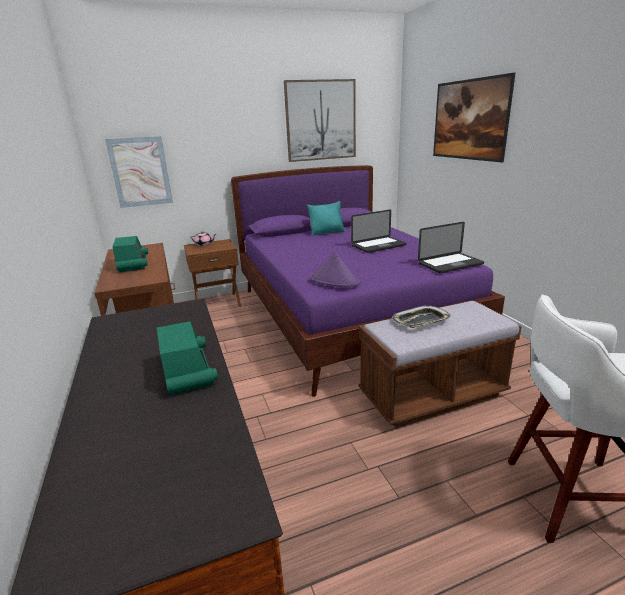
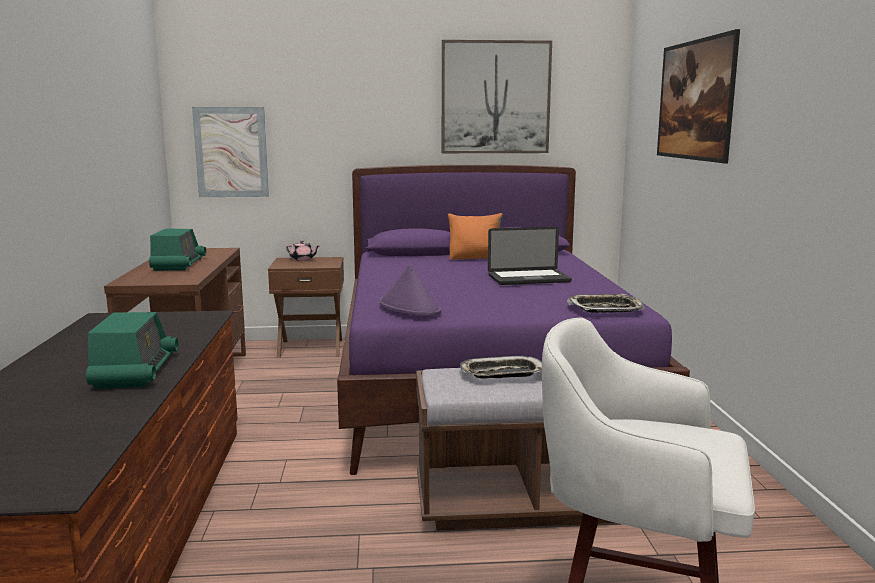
camera: 15 degrees right, 10 degrees down
turquoise pillow [307,201,345,236] -> orange pillow [448,213,502,260]
laptop [418,222,484,273] -> tray [567,294,645,313]

